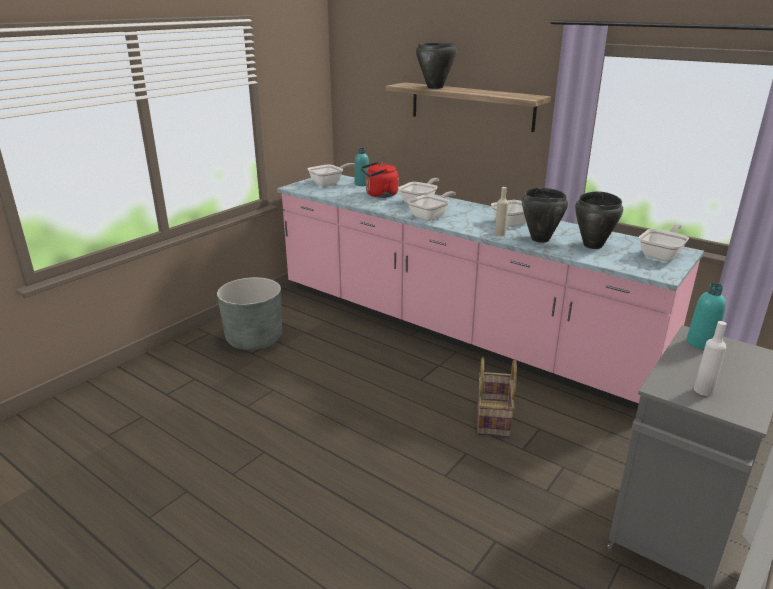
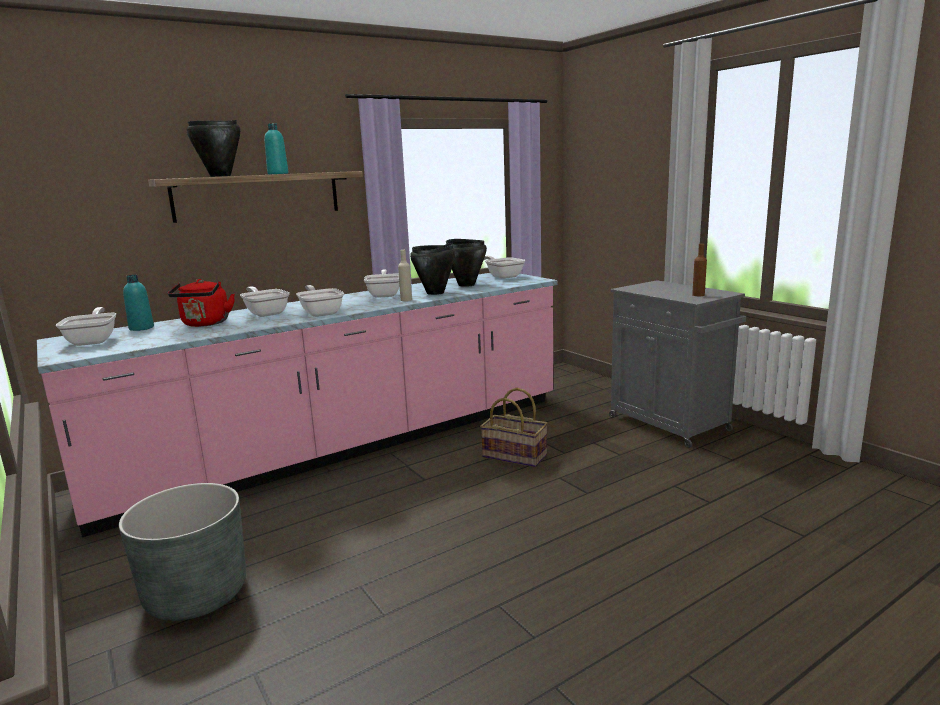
camera: 70 degrees left, 10 degrees down
turquoise bottle [687,283,726,350] -> turquoise bottle moved to [264,123,288,174]
white bottle [694,321,727,396] -> brown bottle [692,244,707,296]

